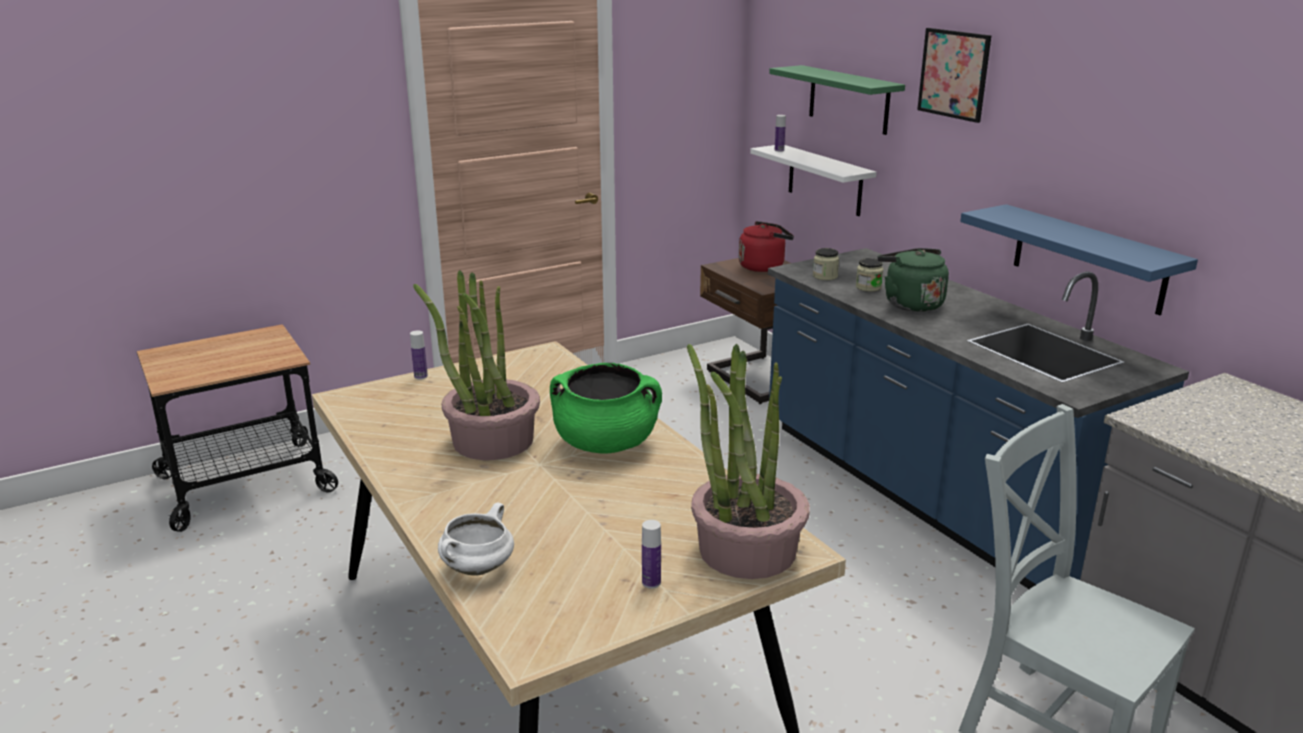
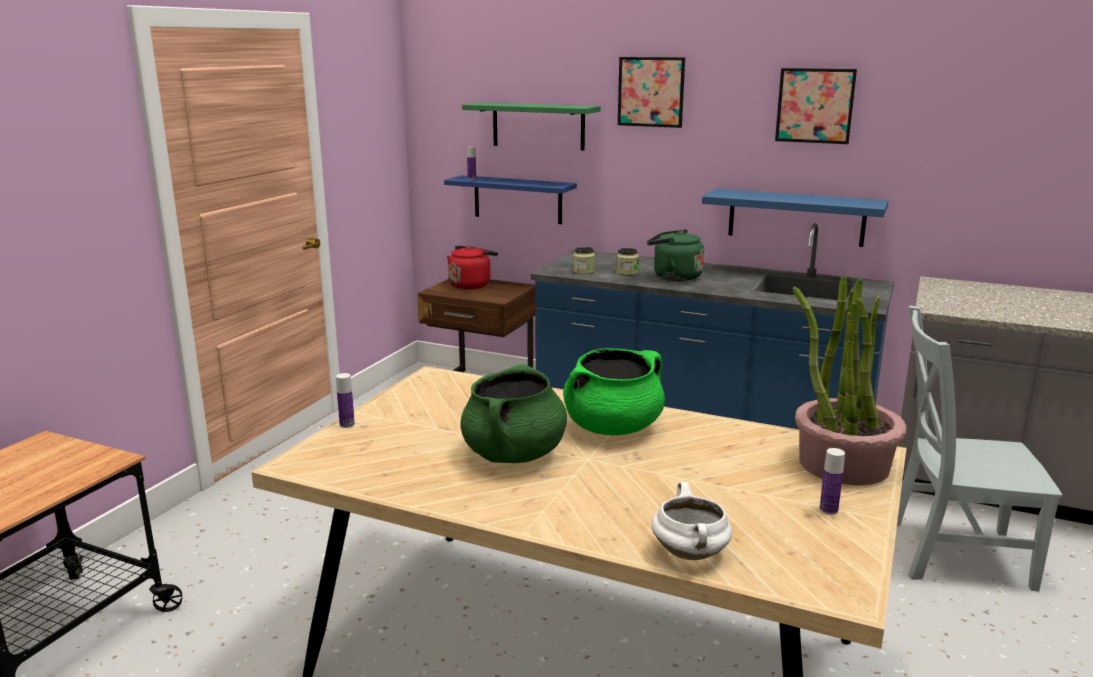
camera: 35 degrees left, 5 degrees down
potted plant [413,270,540,460] -> green cooking pot [460,364,567,463]
white shelf [750,145,877,216] -> blue shelf [444,175,577,224]
none -> picture [775,68,857,144]

